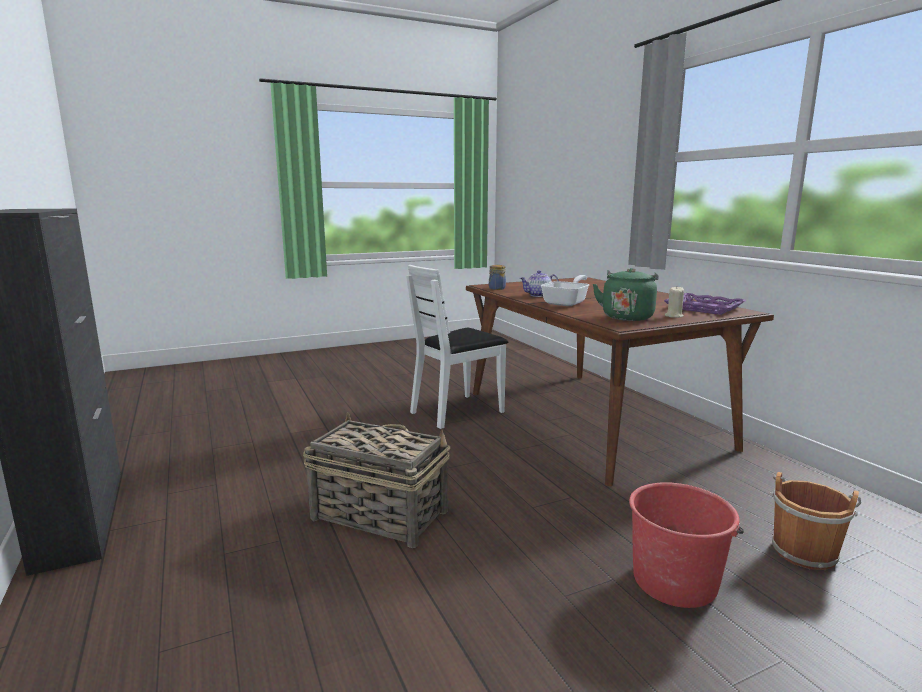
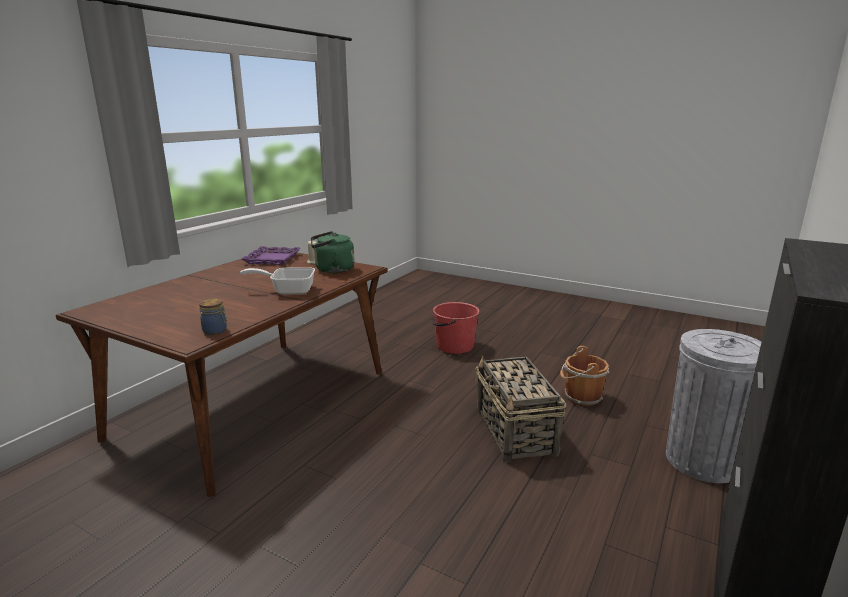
camera: 125 degrees left, 5 degrees up
white chair [406,265,508,429] -> none
teapot [520,270,559,297] -> none
brown bucket [771,472,861,570] -> brown bucket moved to [560,346,610,406]
none -> grey trash can [666,329,762,483]

